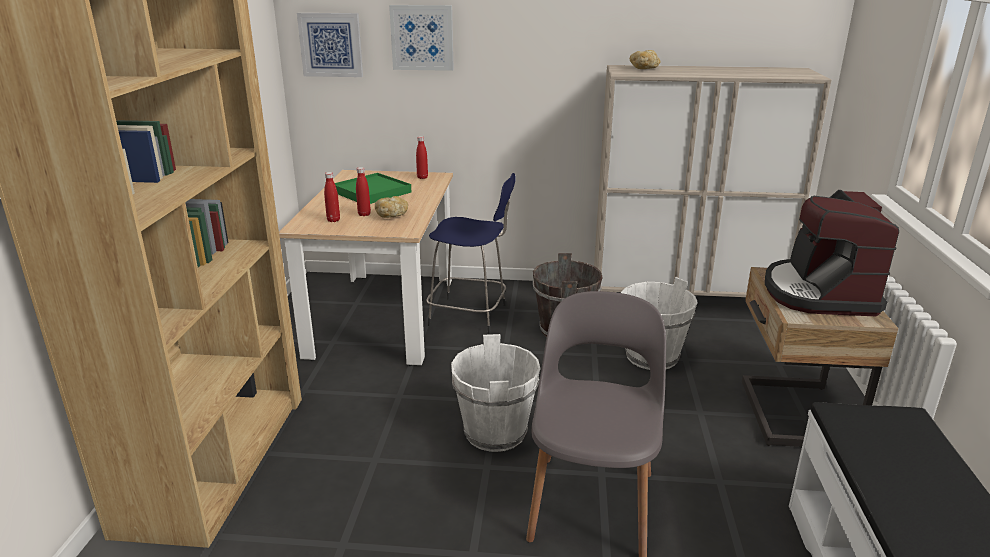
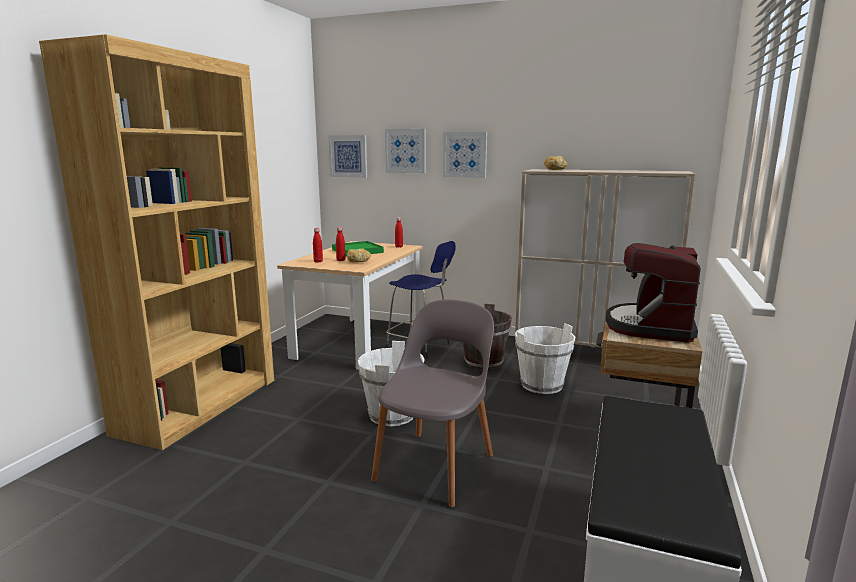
camera: 15 degrees right, 10 degrees down
none -> picture [443,132,487,178]

